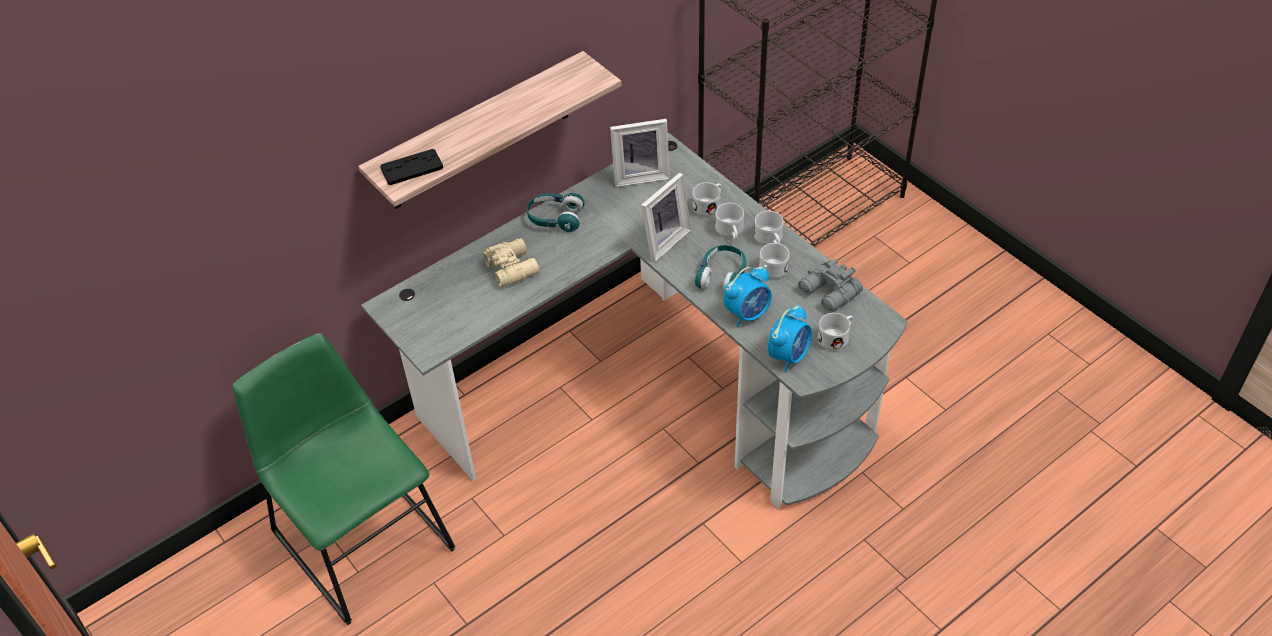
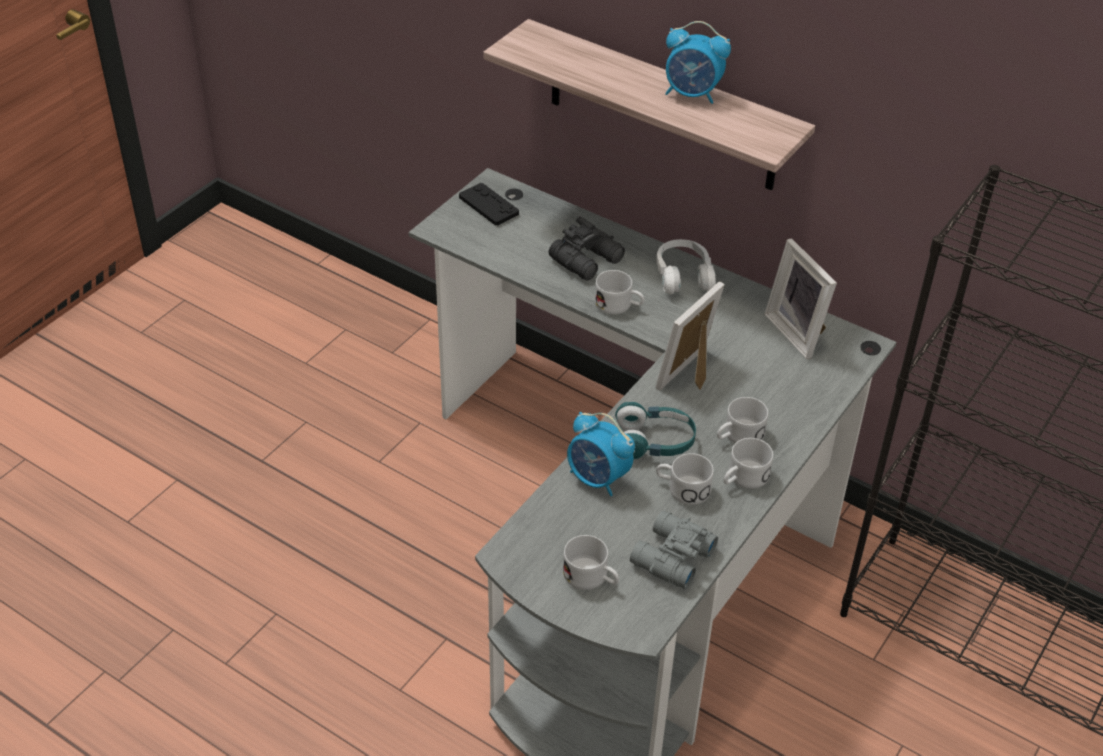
camera: 70 degrees right, 5 degrees down
green chair [232,333,455,625] -> none
black game controller [380,149,443,185] -> black game controller moved to [459,183,519,226]
beige binoculars [483,238,539,287] -> black binoculars [549,216,625,280]
turquoise headphones [527,193,585,232] -> white headphones [656,239,716,294]
picture frame [641,173,691,262] -> picture frame turned 105 degrees clockwise [655,282,725,391]
white mug [692,182,722,217] -> white mug moved to [595,270,645,315]
alarm clock [768,305,812,372] -> alarm clock moved to [665,21,731,104]

